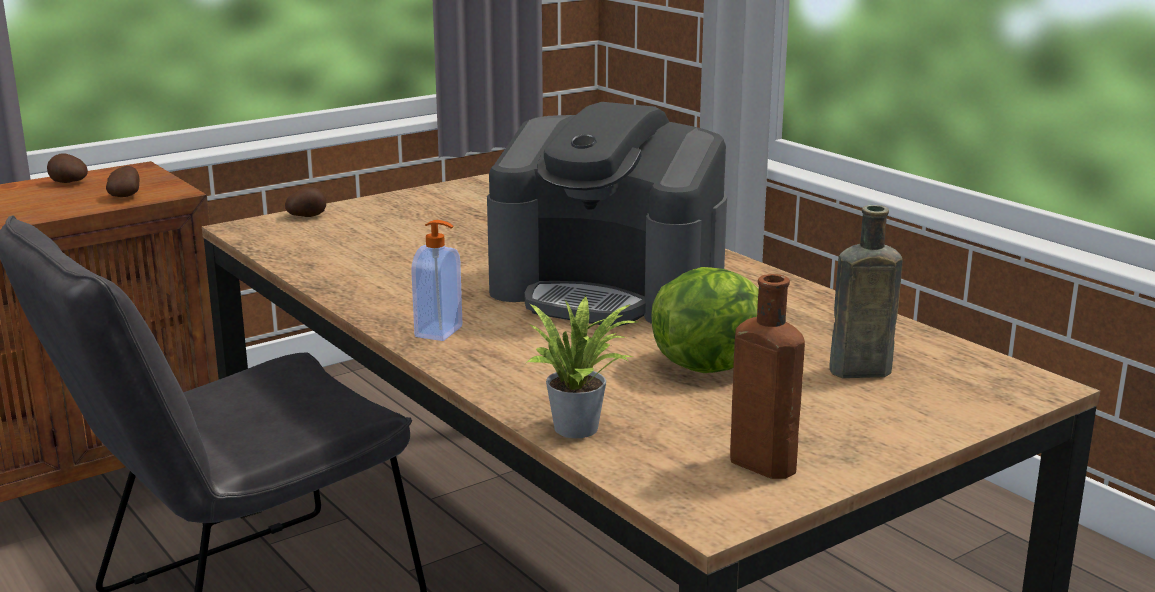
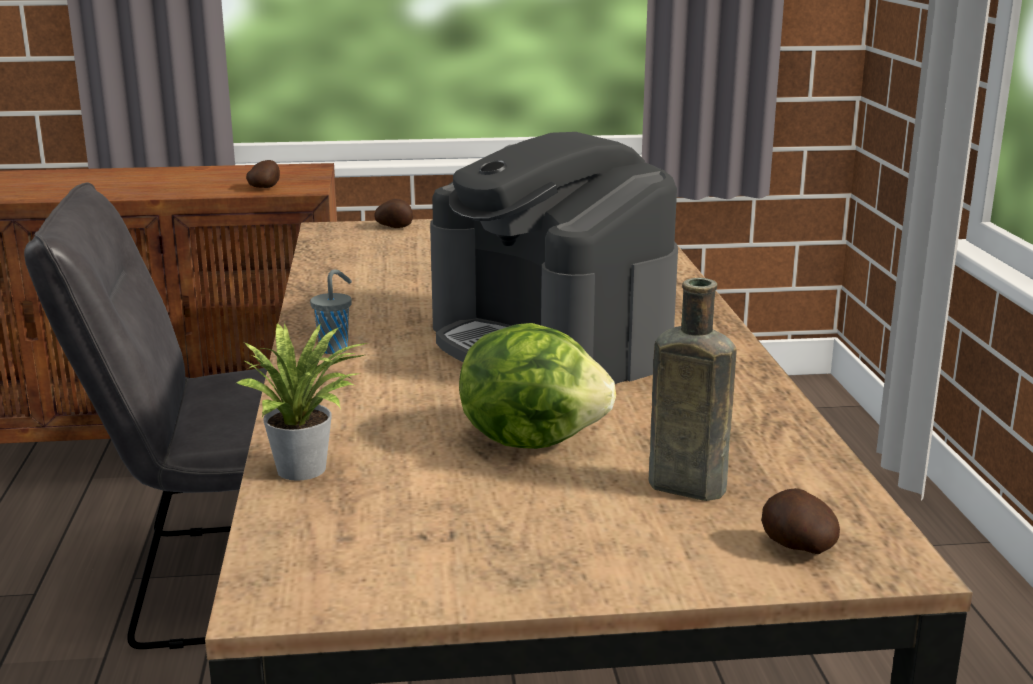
camera: 30 degrees right, 0 degrees up
potato [47,154,88,183] -> potato moved to [761,488,840,554]
soap dispenser [411,220,462,341] -> grey cup [310,269,352,354]
brown bottle [730,274,805,479] -> none

